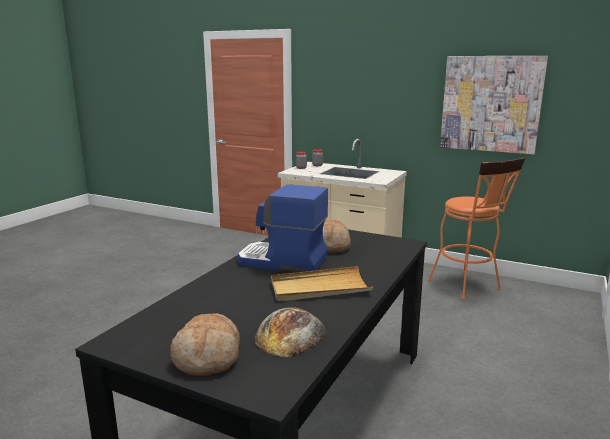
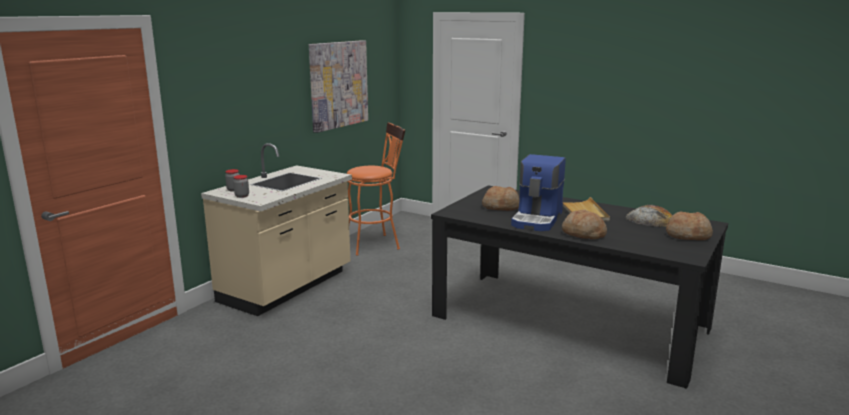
camera: 85 degrees left, 0 degrees up
none -> bread [562,209,607,239]

